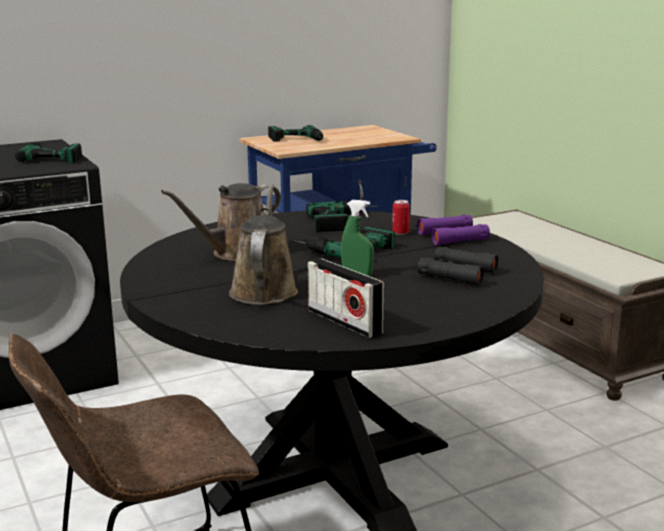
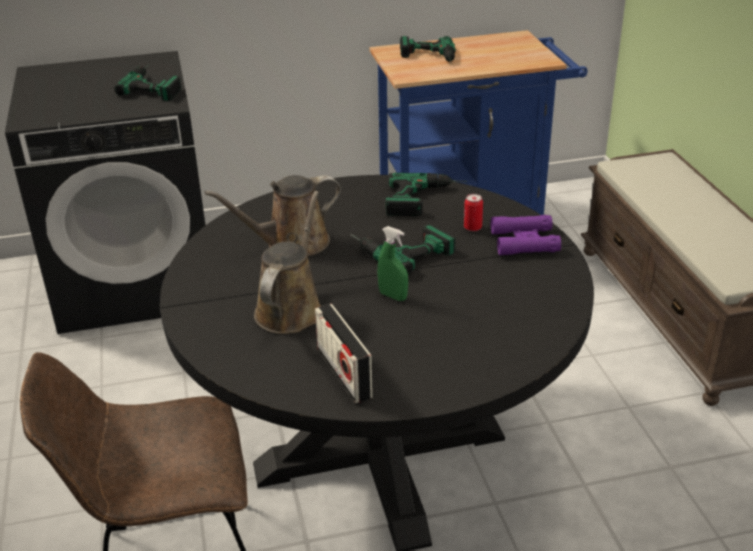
camera: 15 degrees right, 15 degrees up
black binoculars [418,247,499,286] -> none

